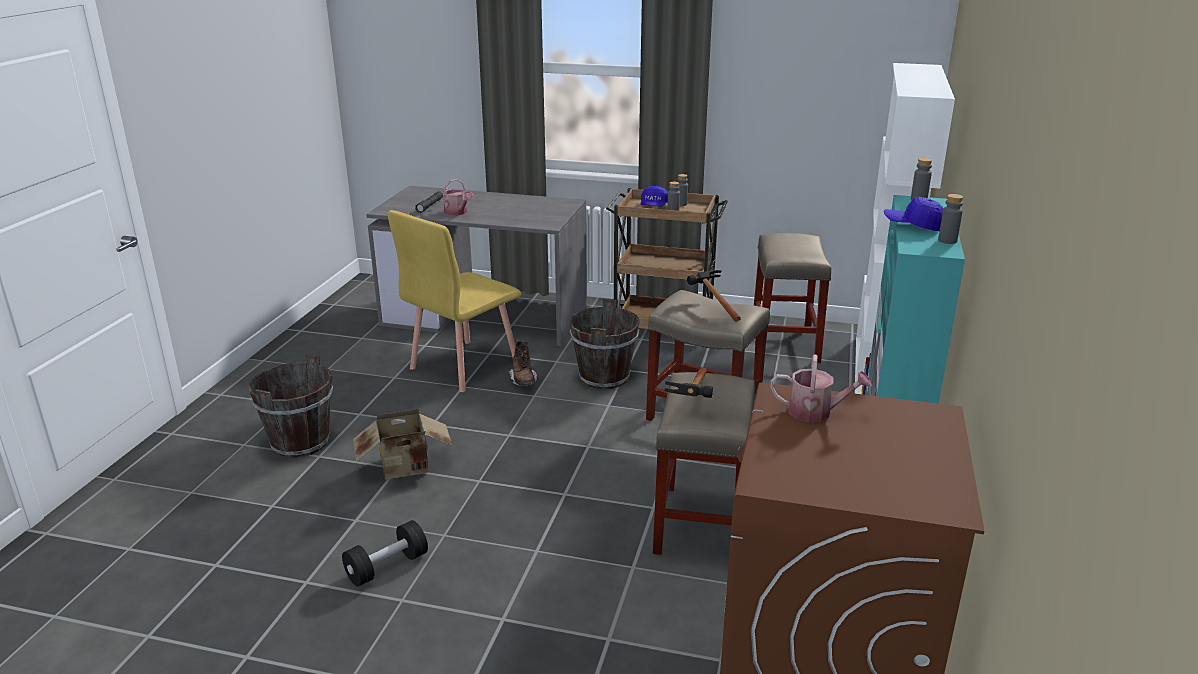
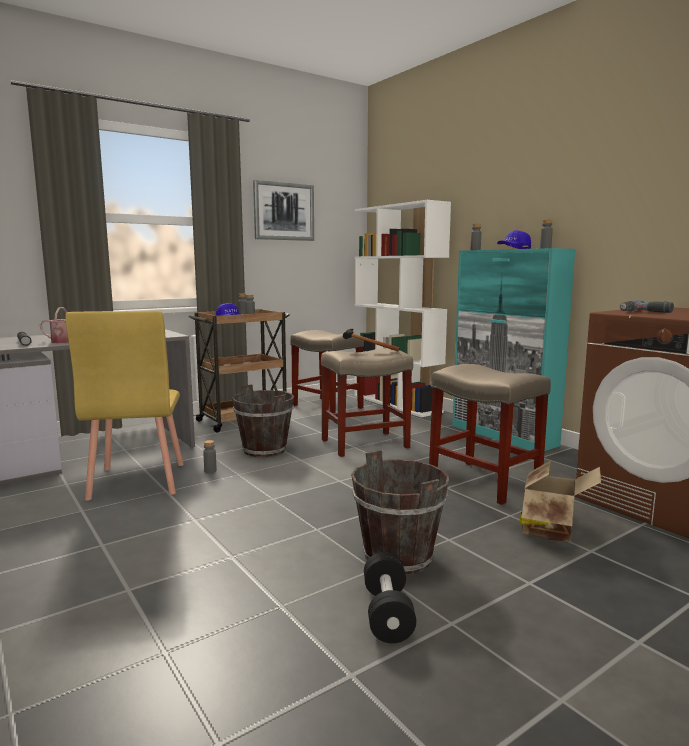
camera: 50 degrees left, 15 degrees down
brown bucket [248,354,333,458] -> brown bucket moved to [351,450,450,575]
cardboard box [353,409,453,480] -> cardboard box moved to [520,460,601,542]
brown boot [508,339,537,386] -> grey bottle [203,440,217,473]
hammer [665,368,713,398] -> none
watering can [770,355,872,422] -> power drill [620,300,674,313]
none -> picture [253,180,314,241]

